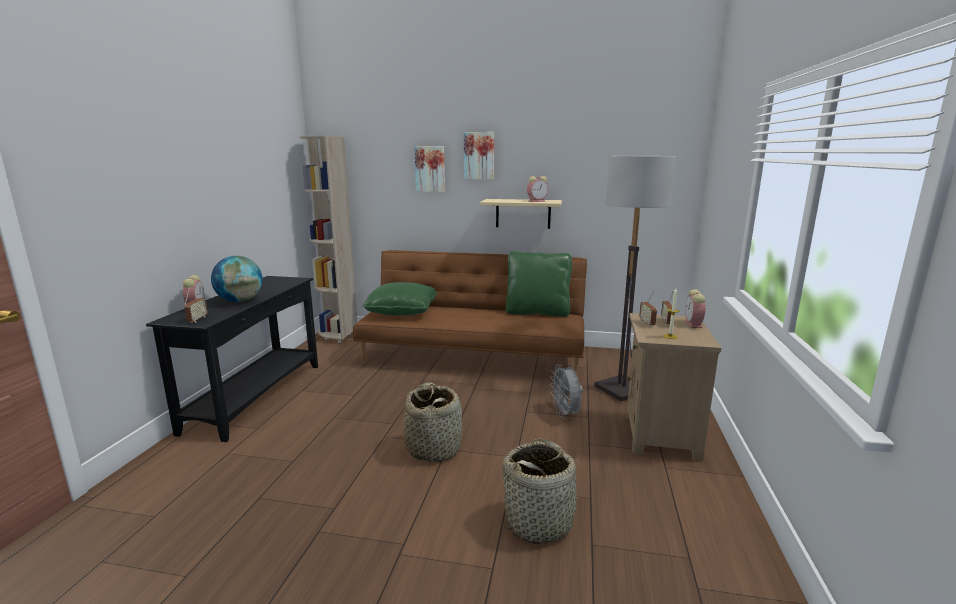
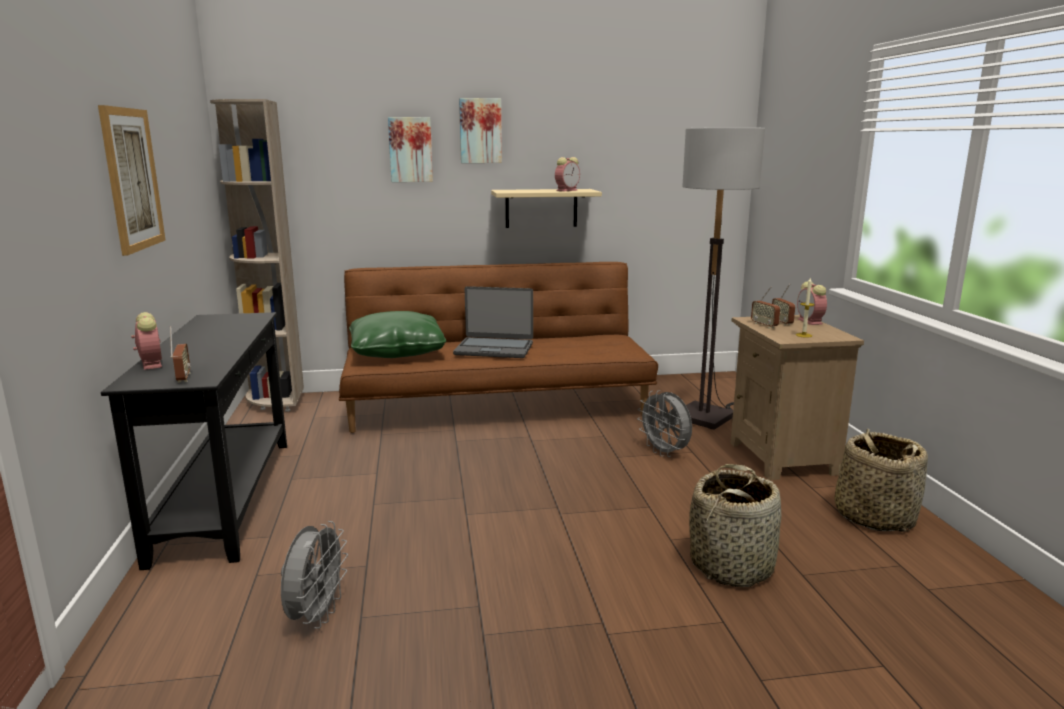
camera: 20 degrees left, 0 degrees up
globe [211,256,263,302] -> none
basket [404,382,462,463] -> basket moved to [835,429,928,532]
green pillow [506,251,572,317] -> none
none -> picture [98,105,166,256]
none -> grey fan [281,521,348,629]
none -> laptop [453,286,533,358]

